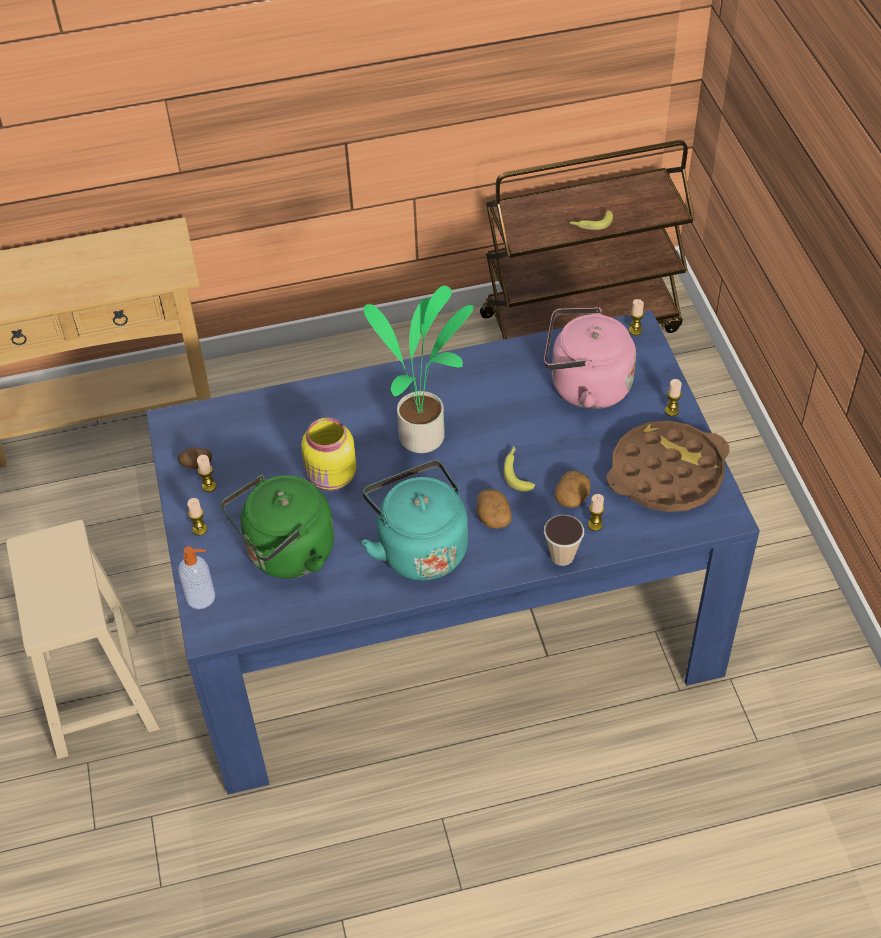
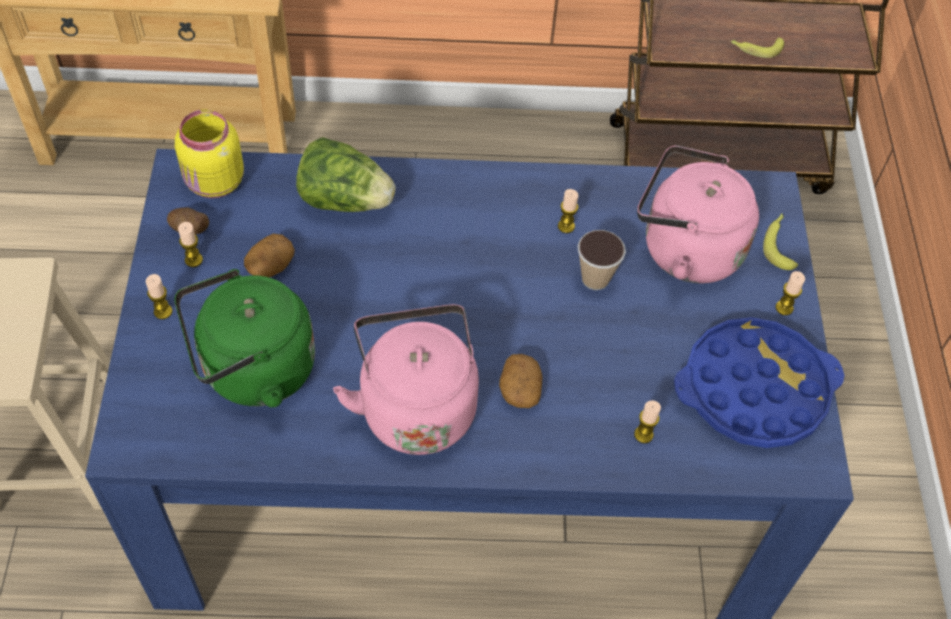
camera: 10 degrees right, 5 degrees up
soap dispenser [178,546,215,609] -> none
yellow jar [301,418,357,491] -> yellow jar moved to [175,109,244,198]
turquoise kettle [361,460,468,581] -> pink kettle [333,304,479,455]
potted plant [364,286,474,453] -> none
banana [504,446,535,491] -> banana moved to [763,213,798,270]
cup [544,515,584,566] -> cup moved to [578,230,626,290]
potato [555,471,590,508] -> potato moved to [244,234,295,277]
brown tray [606,421,729,512] -> blue tray [674,317,845,448]
candle [629,299,644,335] -> candle moved to [558,189,579,233]
none -> lettuce [296,137,396,212]

